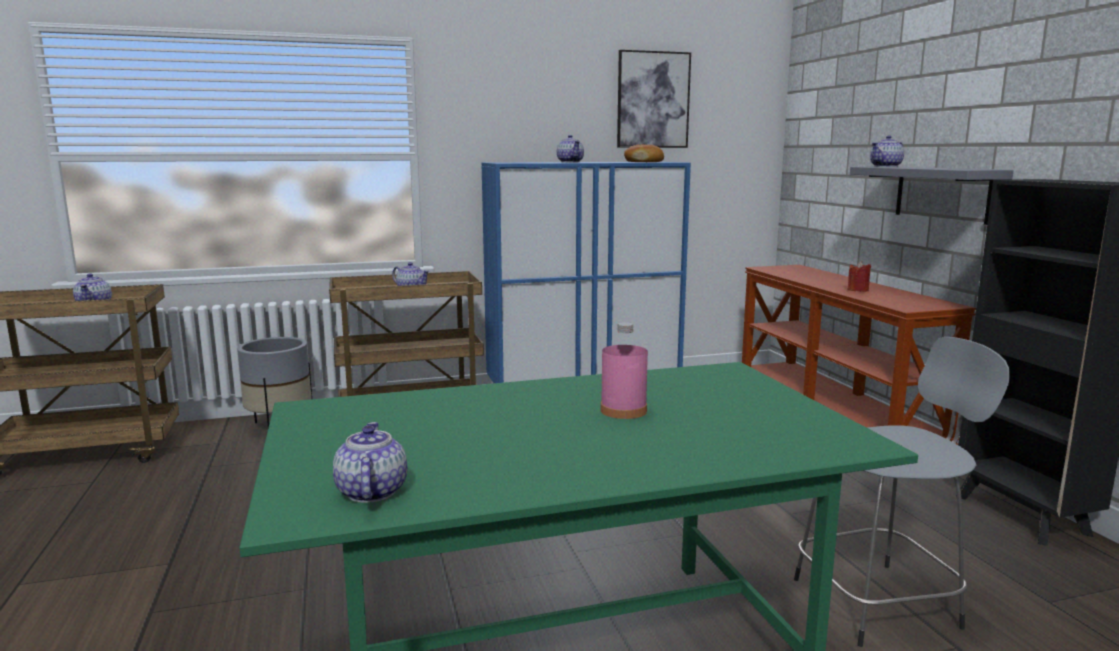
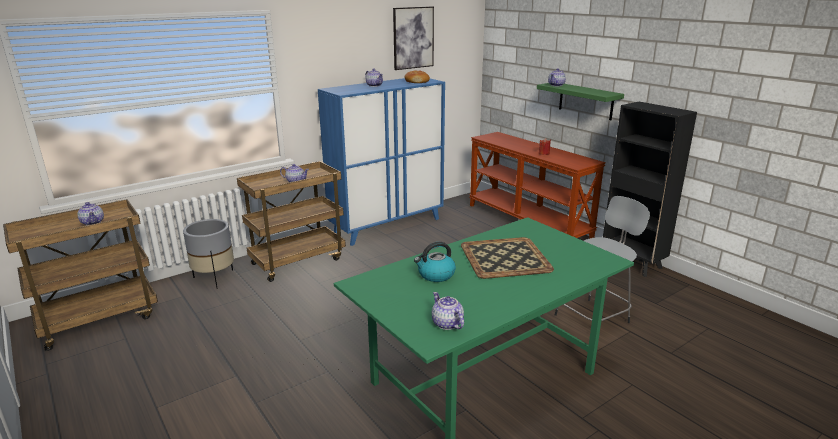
camera: 20 degrees left, 10 degrees up
pink bottle [600,322,648,419] -> tray [461,237,554,279]
grey shelf [850,167,1014,225] -> green shelf [537,83,624,120]
none -> kettle [414,242,456,282]

